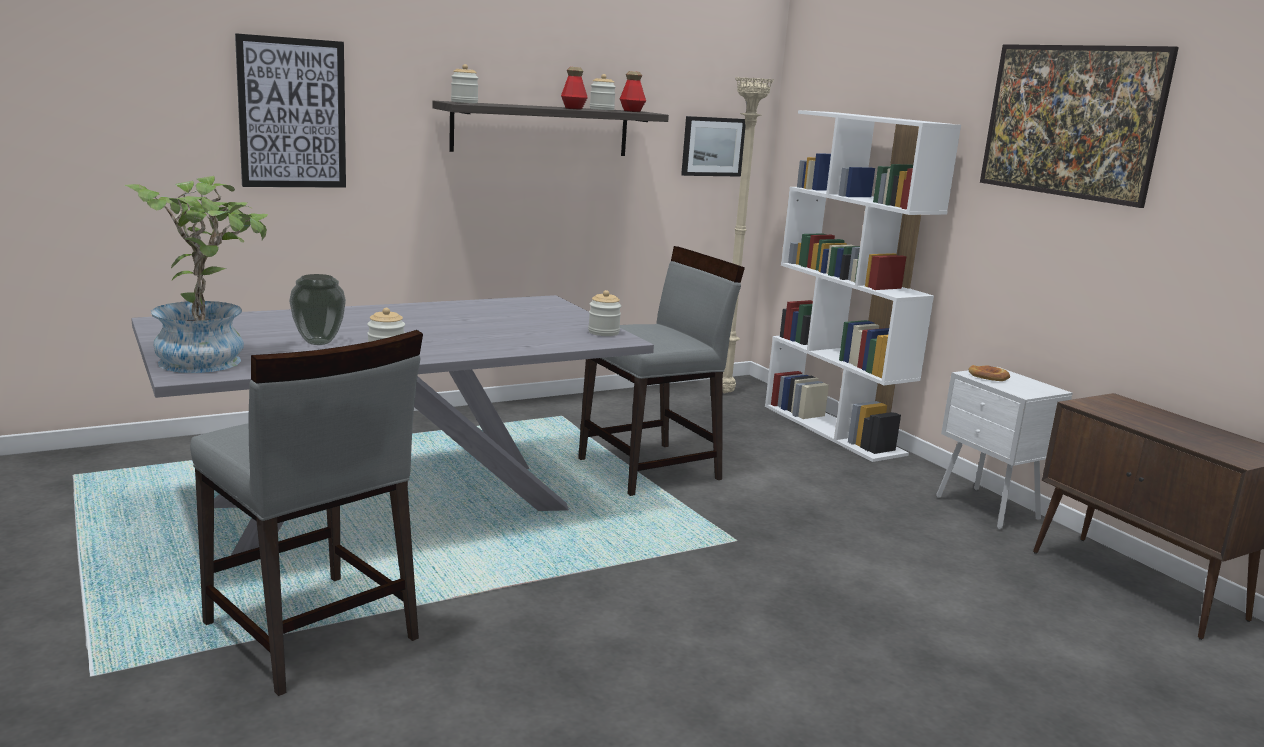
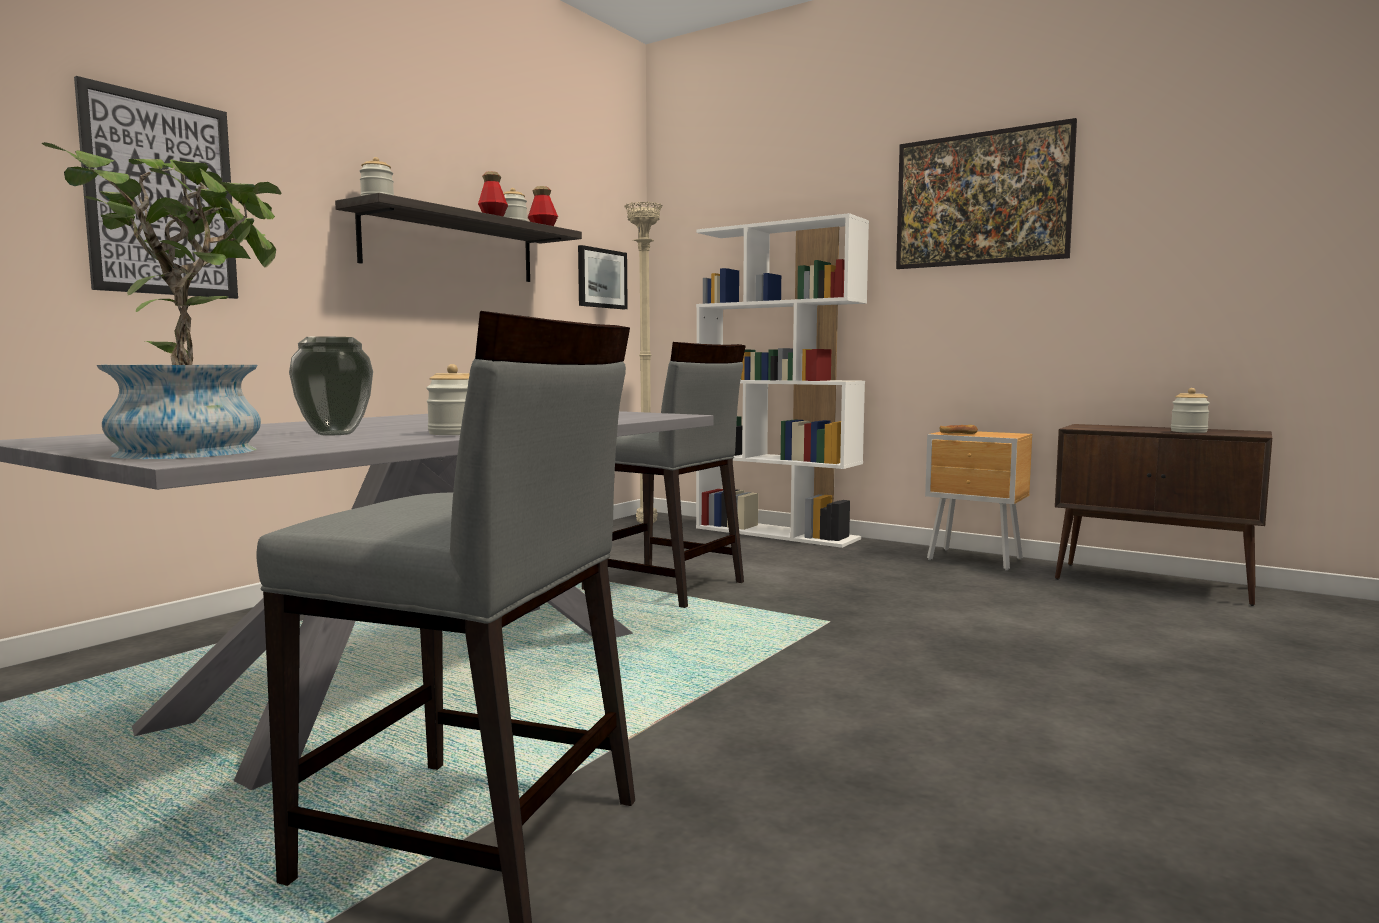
camera: 25 degrees left, 10 degrees down
grey chair [578,246,745,496] -> grey chair turned 90 degrees clockwise [582,342,746,608]
jar [588,290,621,336] -> jar moved to [1171,388,1210,433]
white nightstand [936,367,1073,530] -> brown nightstand [925,431,1032,570]

